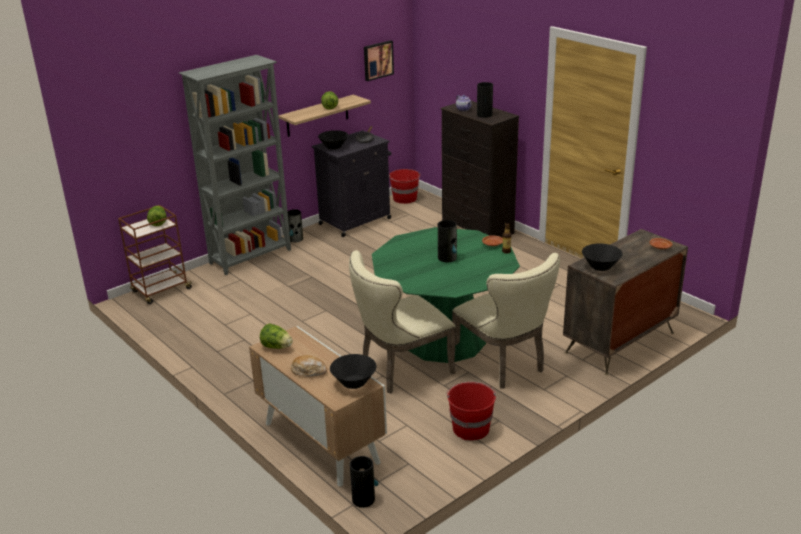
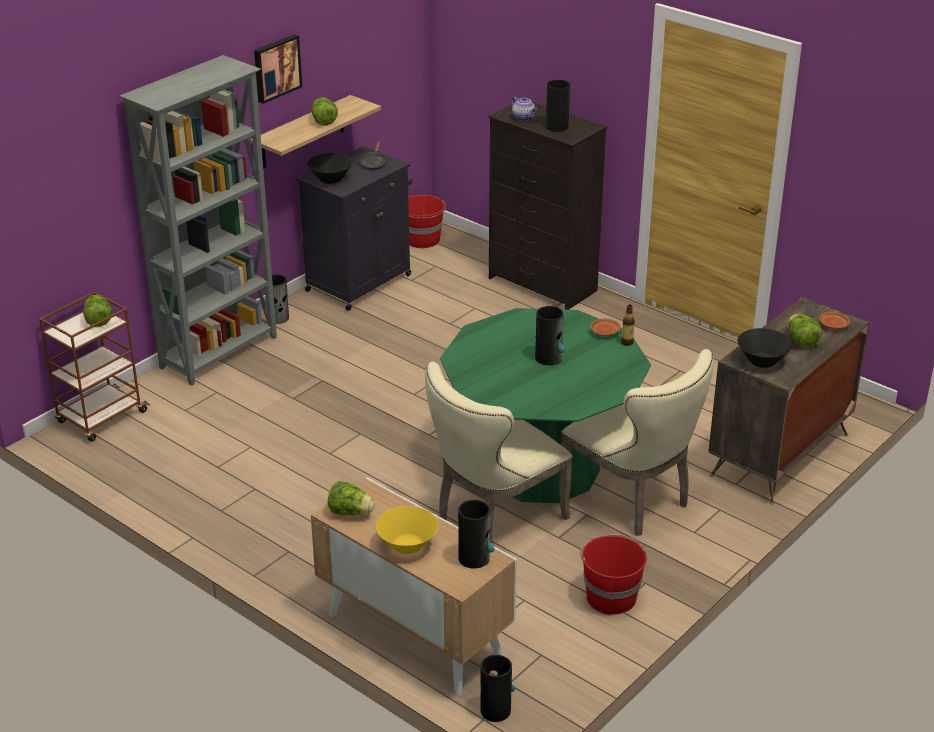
camera: 10 degrees left, 5 degrees up
bread [291,355,327,377] -> yellow bowl [376,506,438,554]
black bowl [330,354,377,389] -> vase [458,500,495,569]
picture [364,40,394,81] -> picture moved to [254,34,302,104]
none -> lettuce [789,314,822,348]

